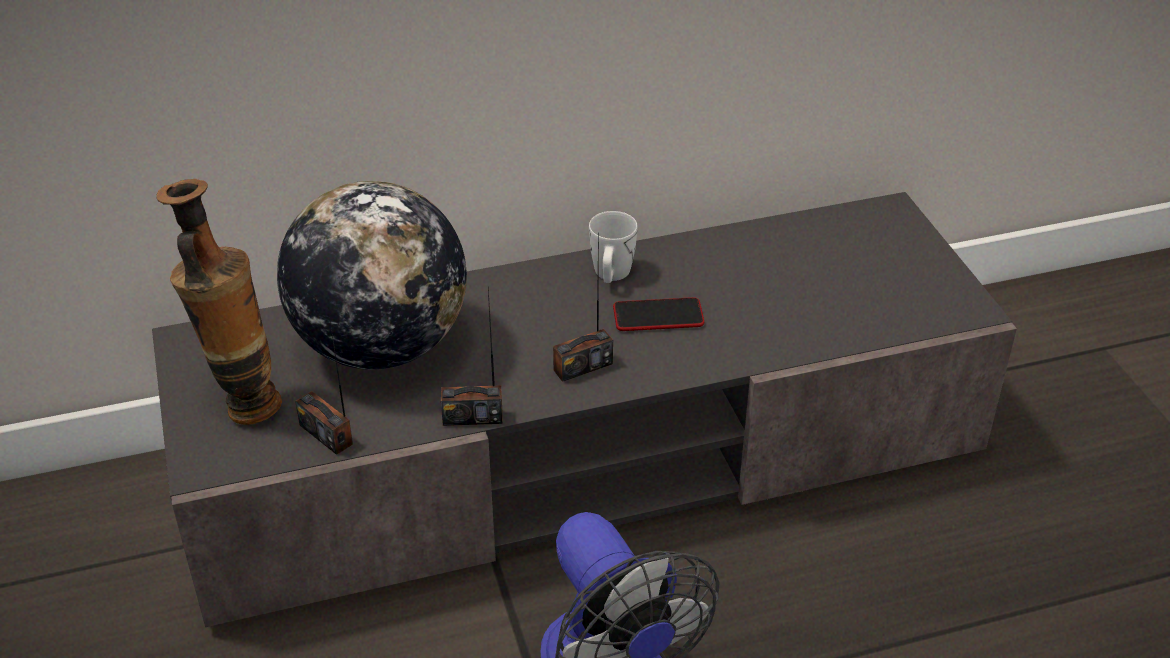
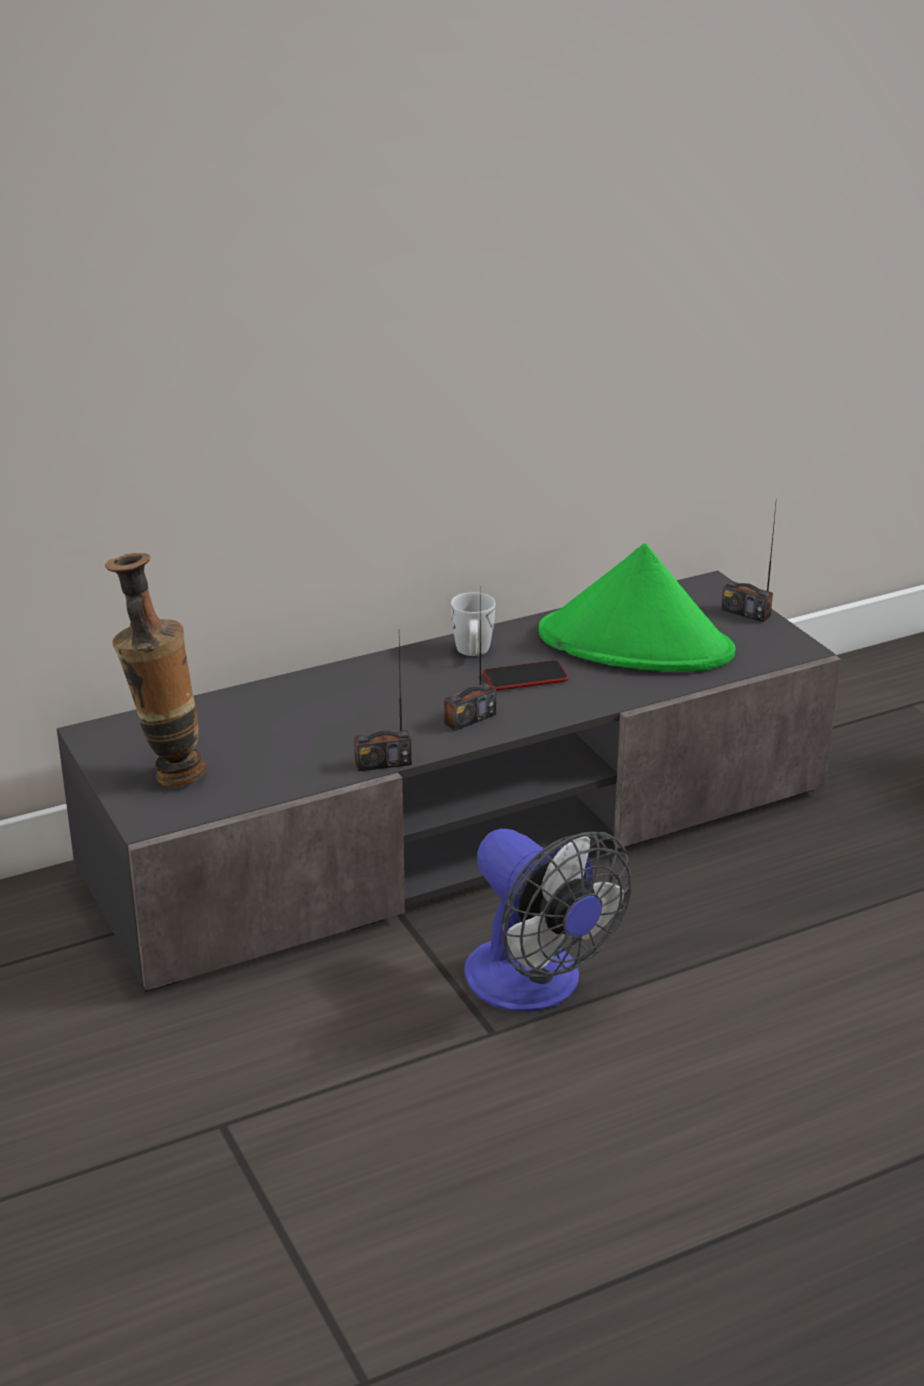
camera: 10 degrees left, 10 degrees down
globe [277,181,467,370] -> none
radio [295,316,353,455] -> radio moved to [721,505,776,622]
none -> green hat [539,543,735,671]

